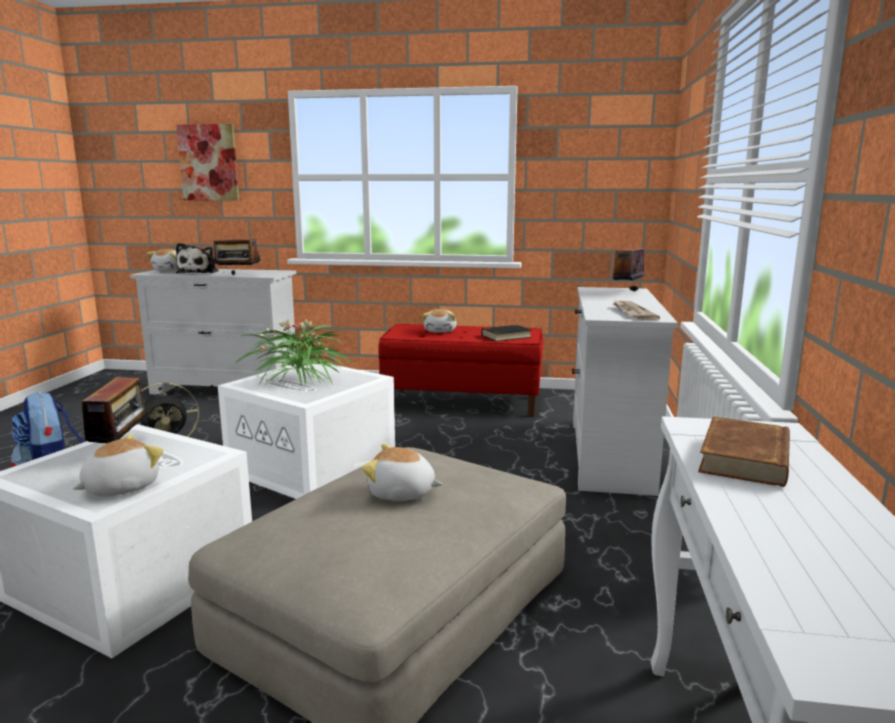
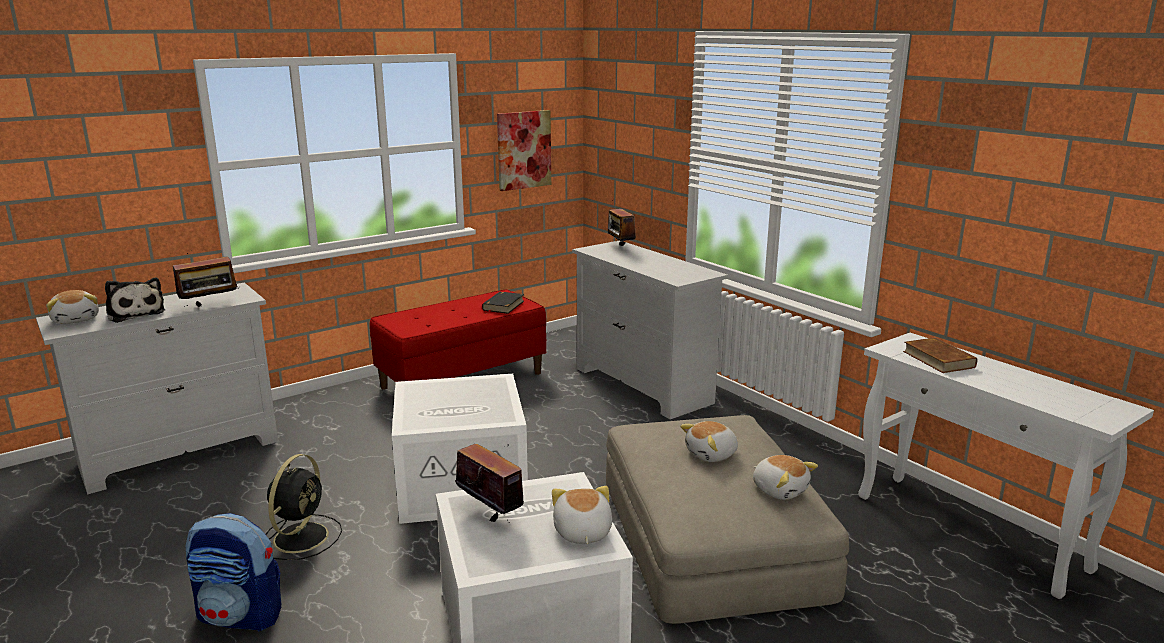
camera: 45 degrees left, 5 degrees up
picture [176,124,239,201] -> picture moved to [497,110,551,191]
potted plant [236,319,354,387] -> none
plush toy [422,309,457,333] -> plush toy moved to [753,455,818,500]
newspaper [612,299,660,320] -> none

